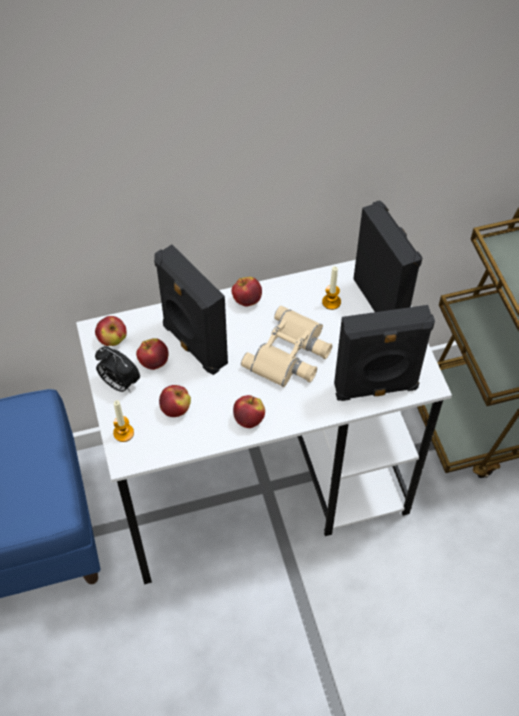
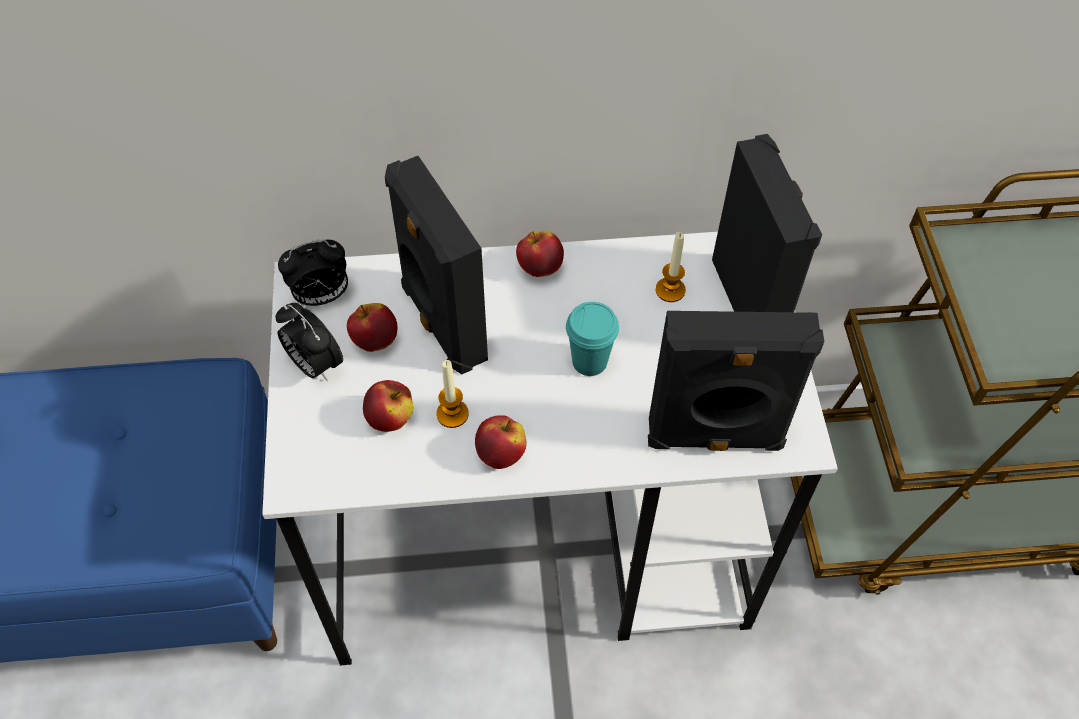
camera: 10 degrees right, 0 degrees up
apple [95,316,127,346] -> alarm clock [278,240,348,306]
candle [113,400,134,442] -> candle moved to [436,360,469,428]
beige binoculars [241,306,332,387] -> turquoise cup [566,302,619,376]

